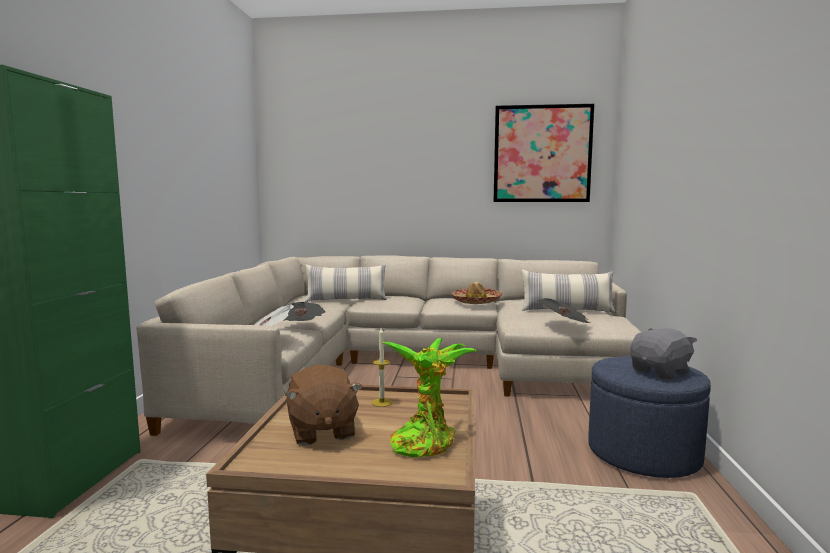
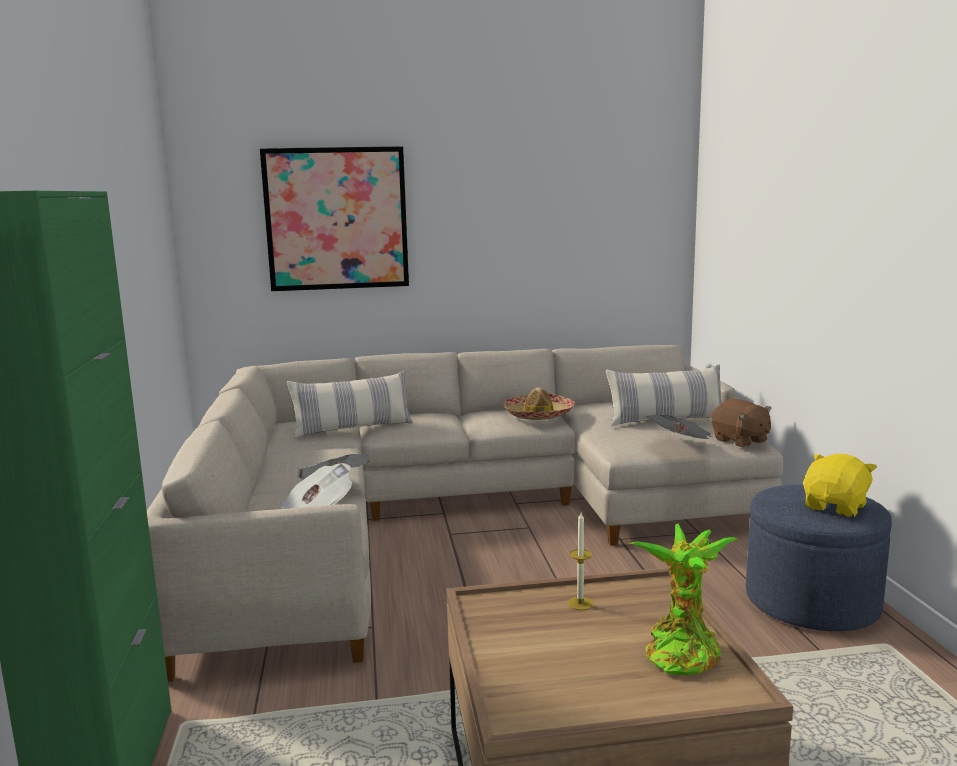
camera: 15 degrees left, 5 degrees up
brown plush toy [285,365,362,445] -> brown plush toy moved to [712,399,772,448]
picture [493,104,594,202] -> picture moved to [260,146,409,291]
grey plush toy [630,328,697,380] -> yellow plush toy [803,454,877,517]

